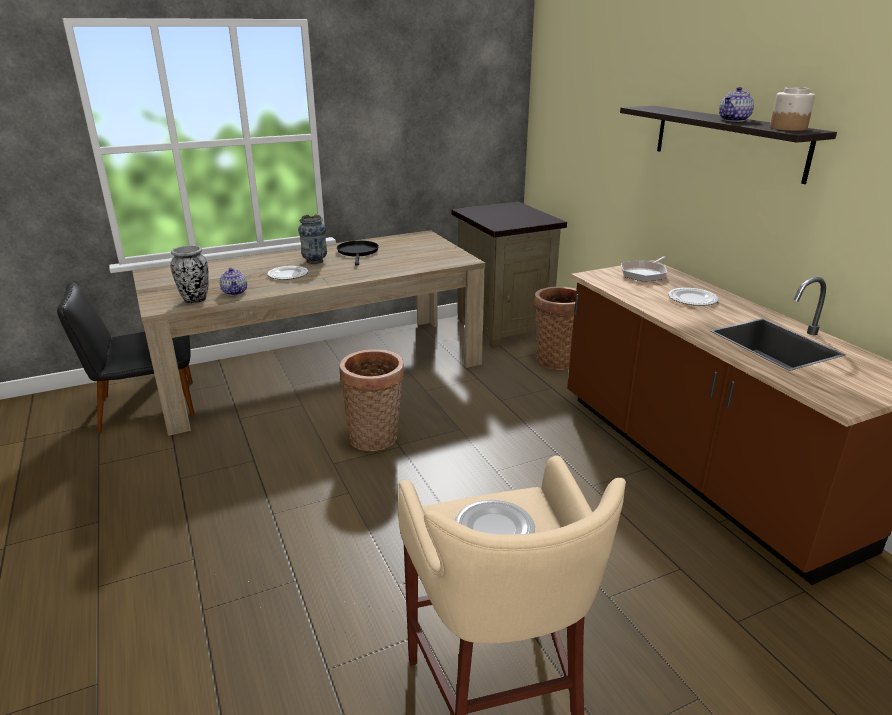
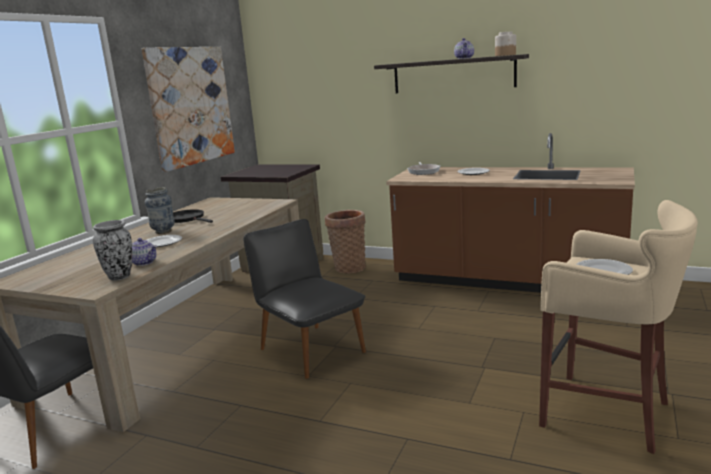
camera: 40 degrees left, 10 degrees down
basket [340,349,404,451] -> black chair [243,219,366,379]
none -> picture [142,47,235,172]

